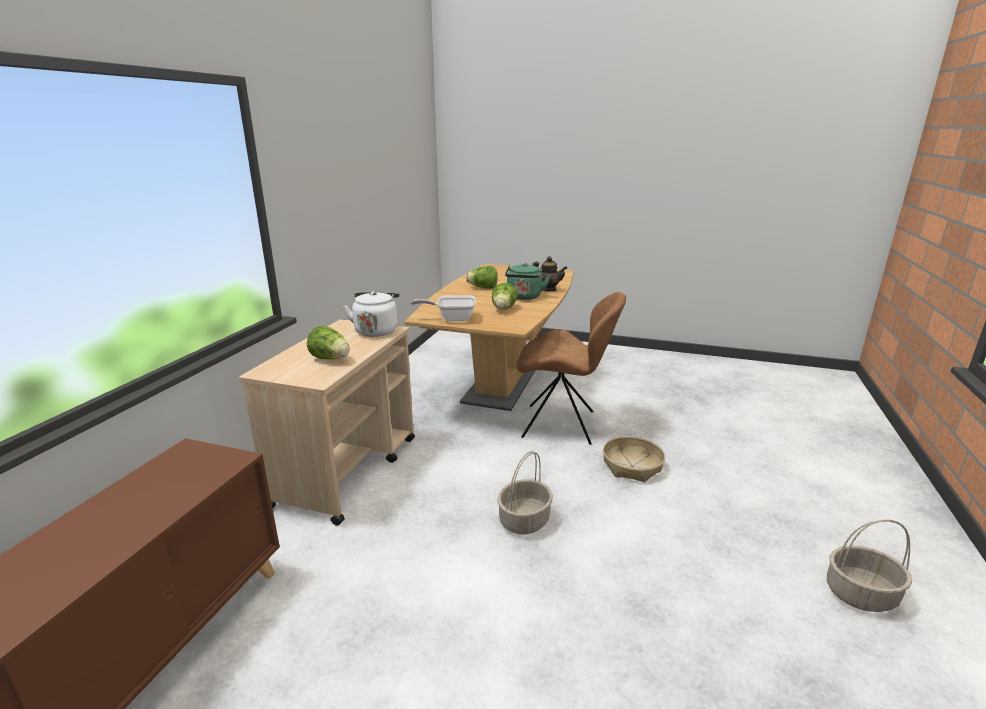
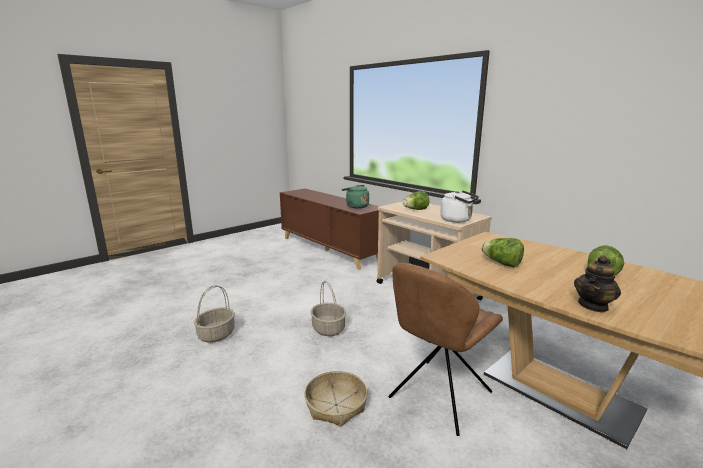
camera: 120 degrees right, 5 degrees down
frying pan [410,295,475,322] -> none
green kettle [505,263,550,300] -> green kettle moved to [342,185,369,209]
basket [827,519,912,612] -> basket moved to [194,285,235,343]

